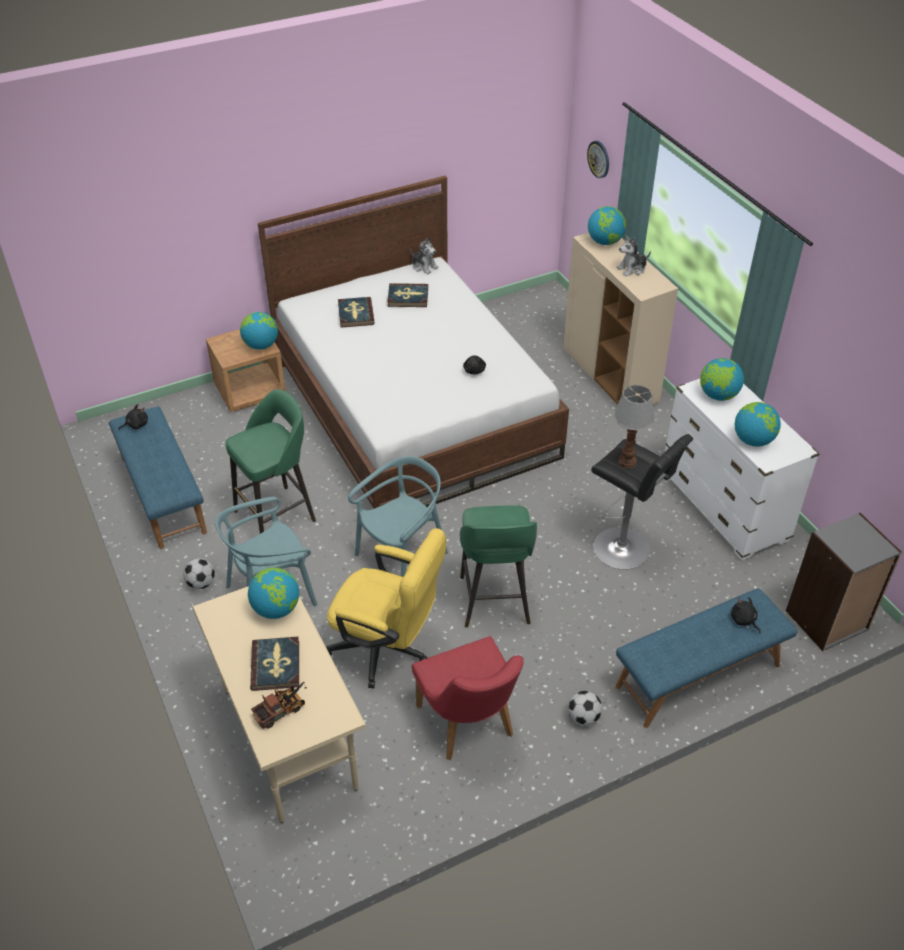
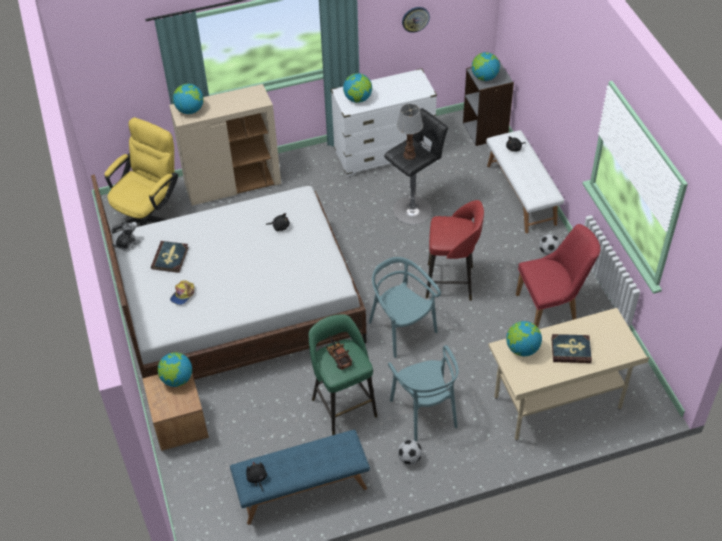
camera: 80 degrees left, 5 degrees up
toy truck [251,682,307,729] -> toy truck moved to [326,335,352,370]
yellow office chair [326,528,446,688] -> yellow office chair moved to [105,117,178,234]
book [338,297,375,328] -> cap [170,280,194,305]
green stool [460,505,537,627] -> red stool [426,200,484,301]
wall clock [587,141,609,178] -> wall clock moved to [402,7,430,33]
blue bench [615,588,798,728] -> white bench [486,130,564,233]
plush toy [617,235,651,276] -> none
globe [735,402,781,446] -> globe moved to [472,52,500,81]

